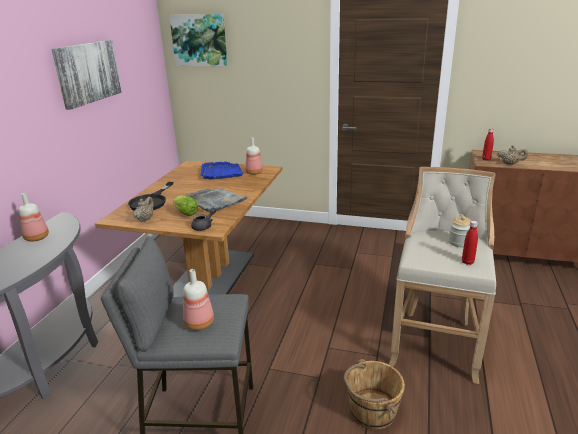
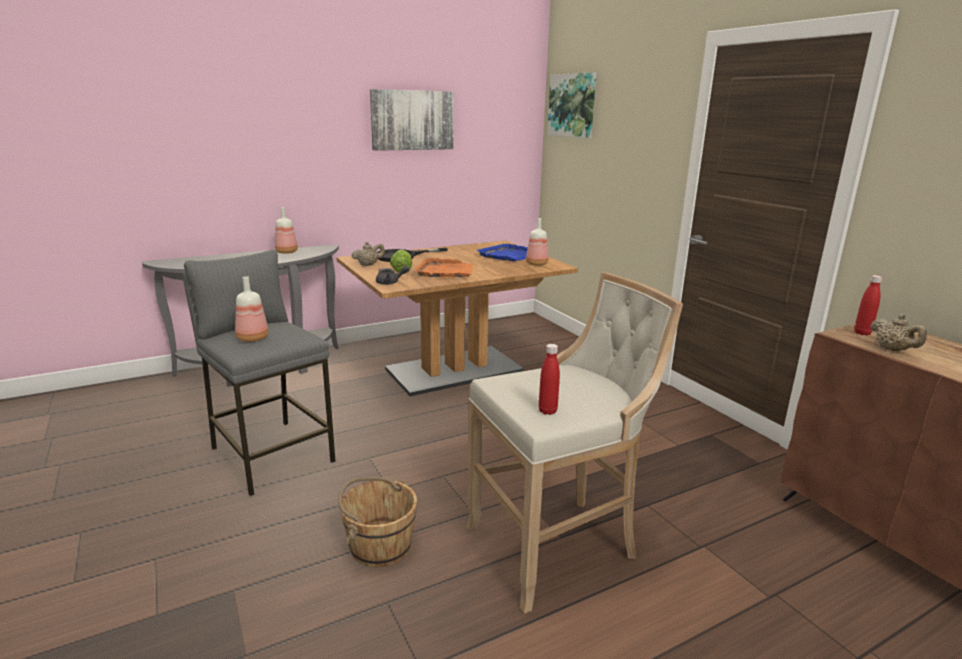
camera: 45 degrees right, 5 degrees down
grey tray [186,188,249,212] -> orange tray [414,258,473,277]
jar [449,216,472,248] -> none

